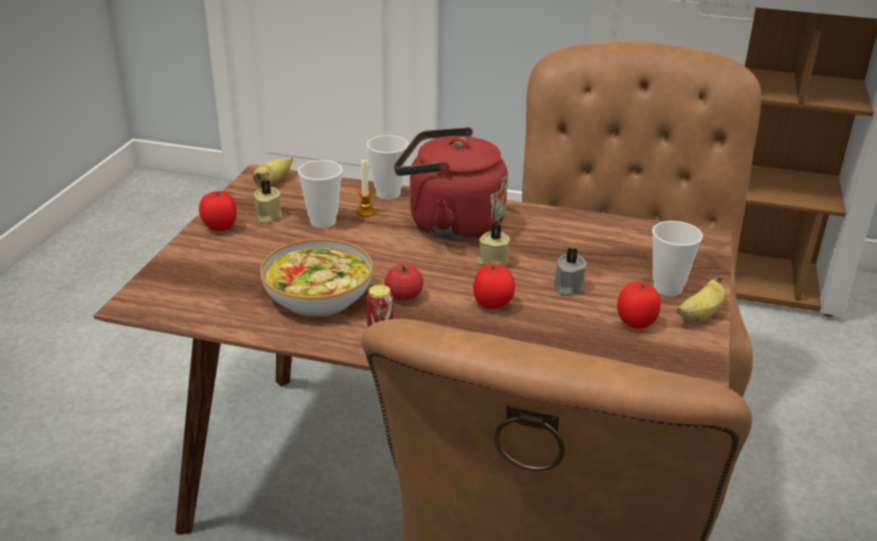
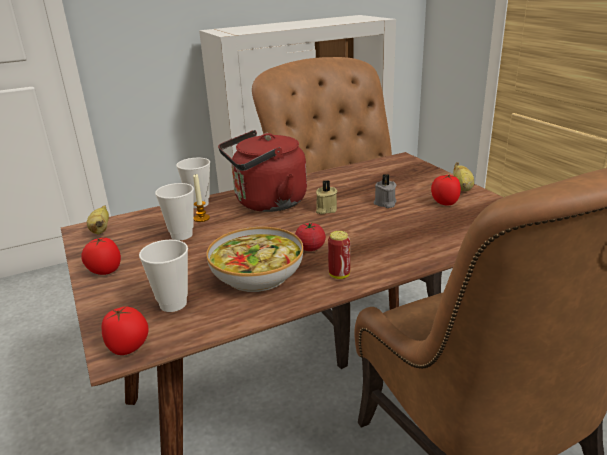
camera: 40 degrees left, 5 degrees down
beige candle [254,180,282,224] -> none
tomato [473,263,515,309] -> tomato moved to [101,306,149,355]
cup [652,221,703,296] -> cup moved to [139,240,188,312]

